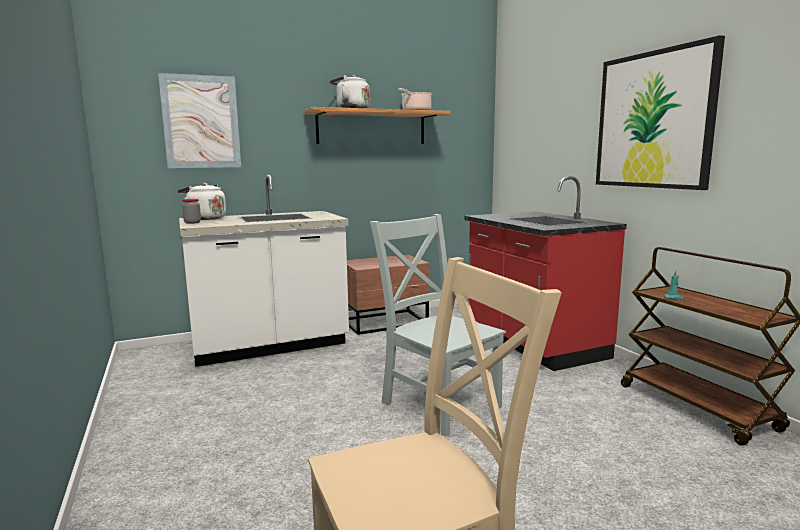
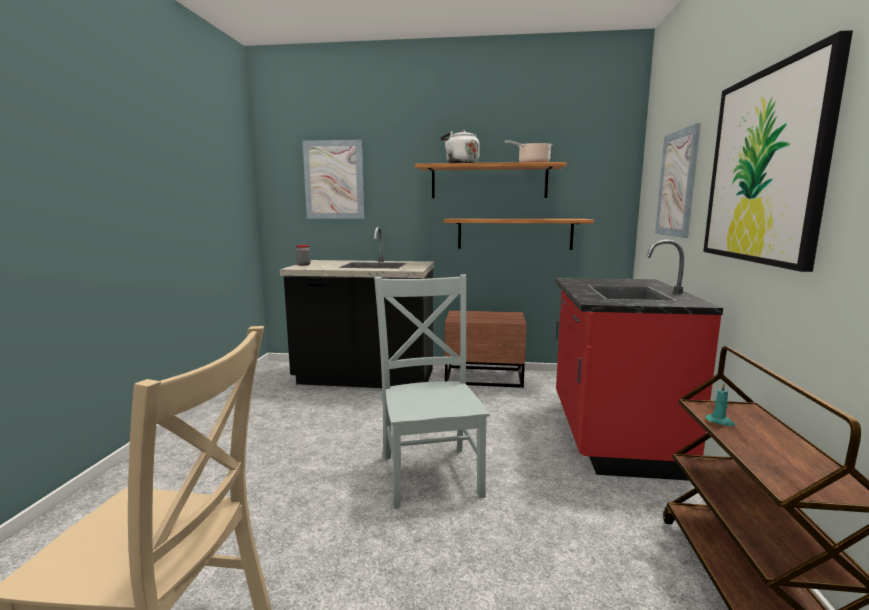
camera: 30 degrees right, 0 degrees up
white kettle [178,183,226,220] -> none
white counter [179,175,349,367] -> black counter [280,226,434,388]
none -> shelf [444,219,594,250]
none -> picture [655,123,701,238]

